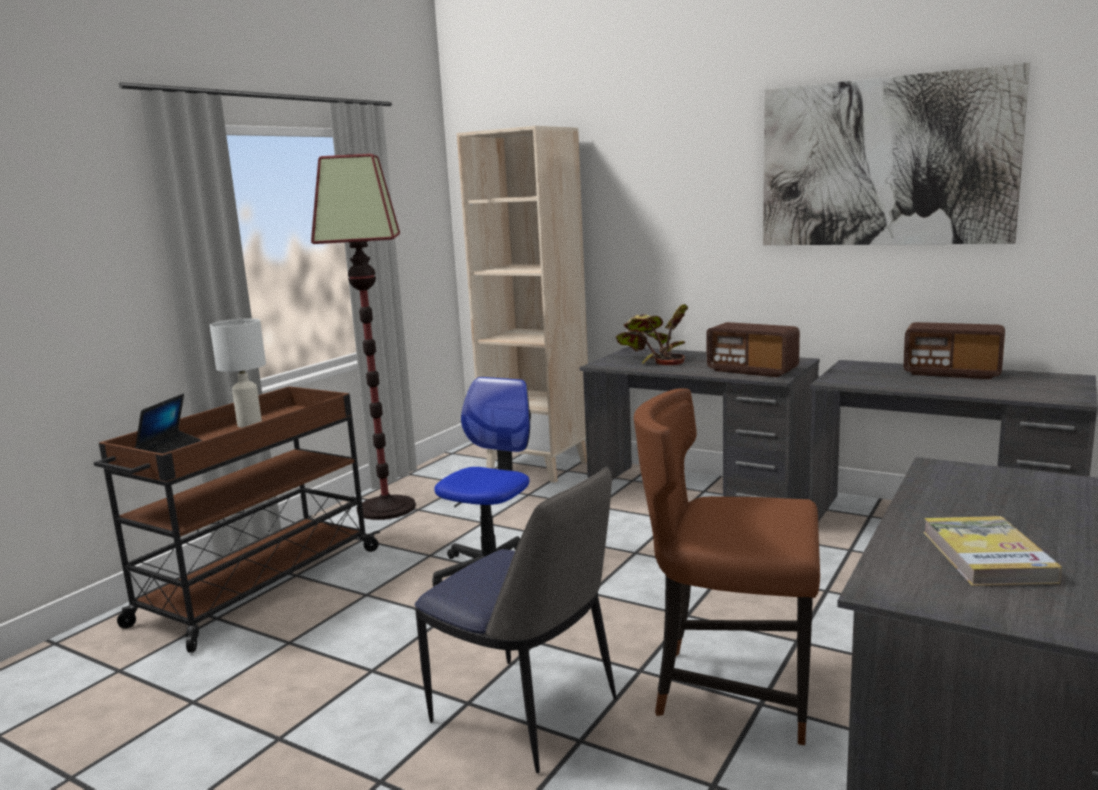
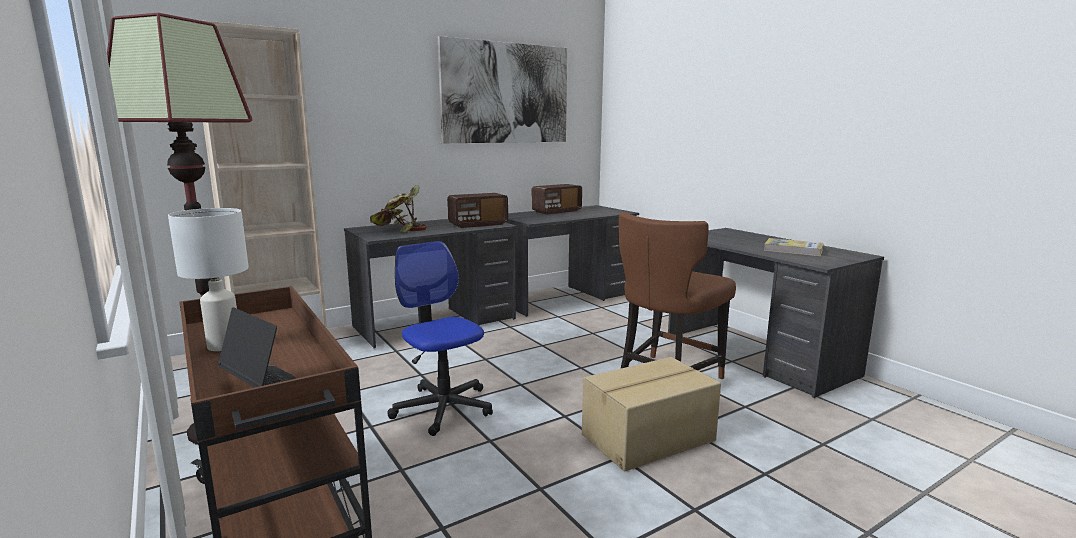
camera: 65 degrees left, 0 degrees up
chair [415,467,617,773] -> cardboard box [582,357,721,471]

